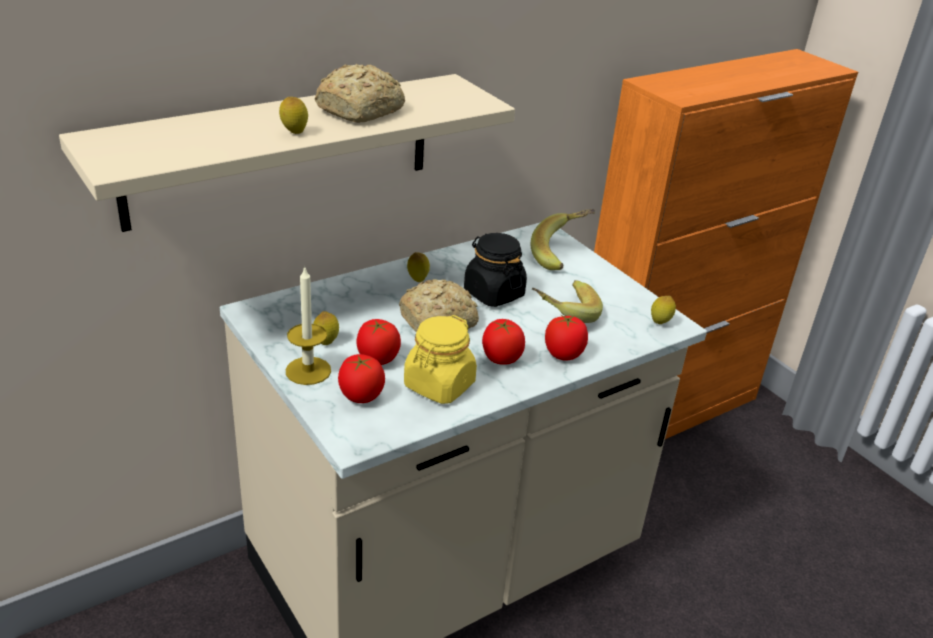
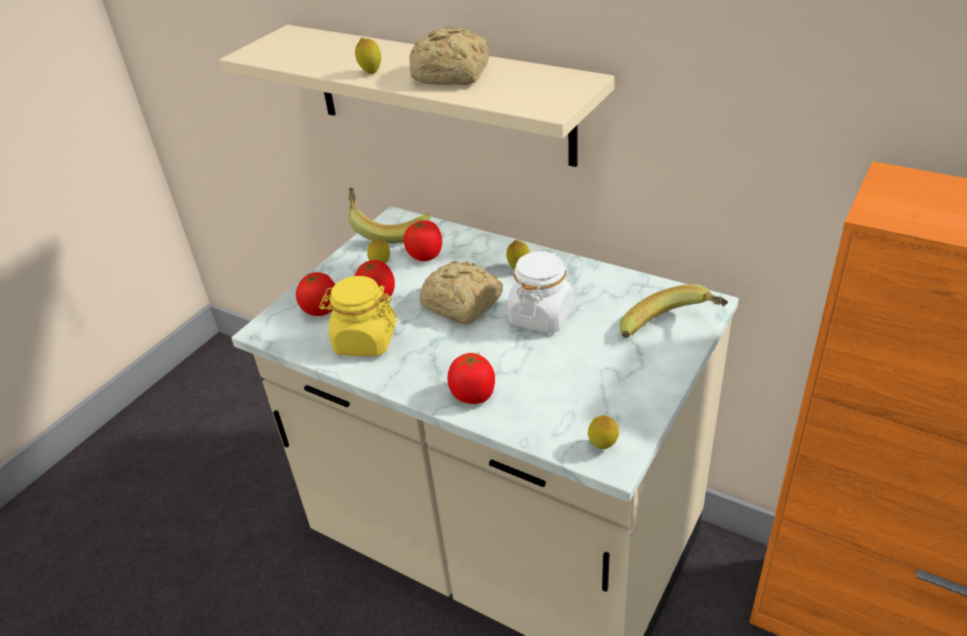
camera: 70 degrees right, 5 degrees up
candle [286,266,331,385] -> none
black jar [464,233,527,307] -> white jar [507,251,574,333]
tomato [482,319,525,365] -> tomato moved to [403,219,442,261]
banana [532,280,603,323] -> banana moved to [348,188,430,244]

